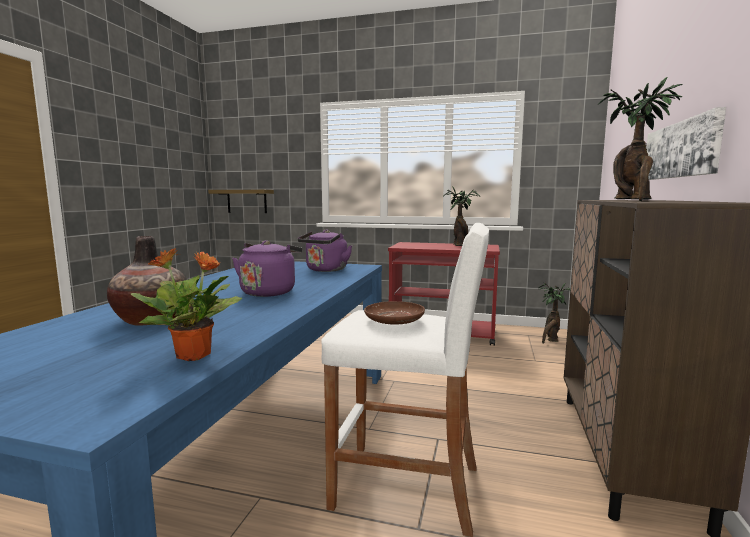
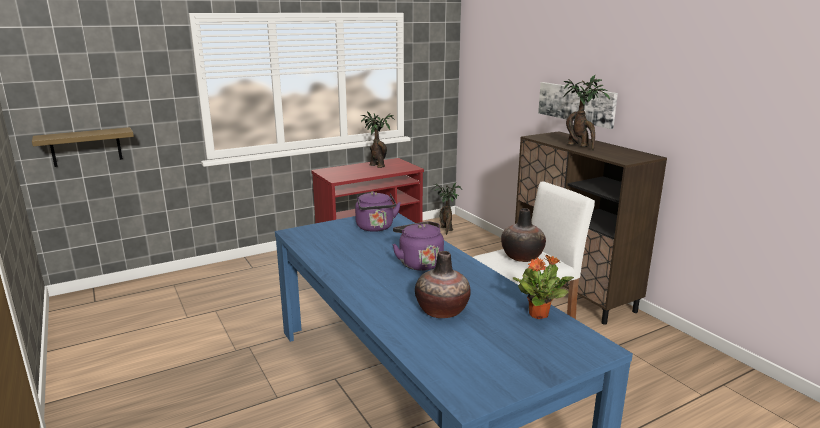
camera: 45 degrees left, 10 degrees up
brown plate [364,301,425,325] -> vase [501,208,546,262]

